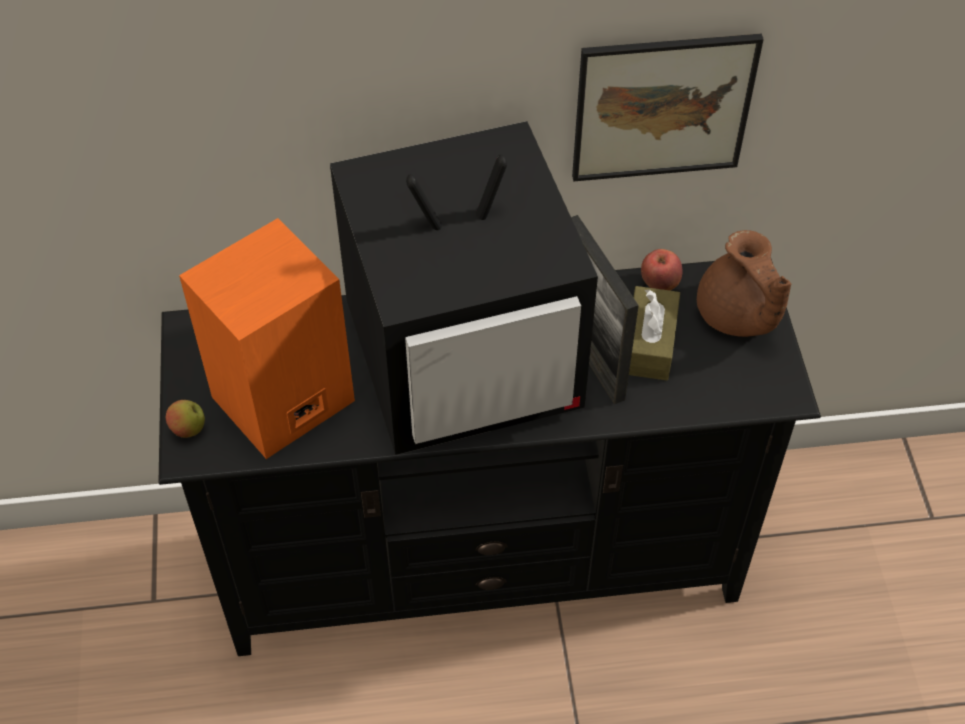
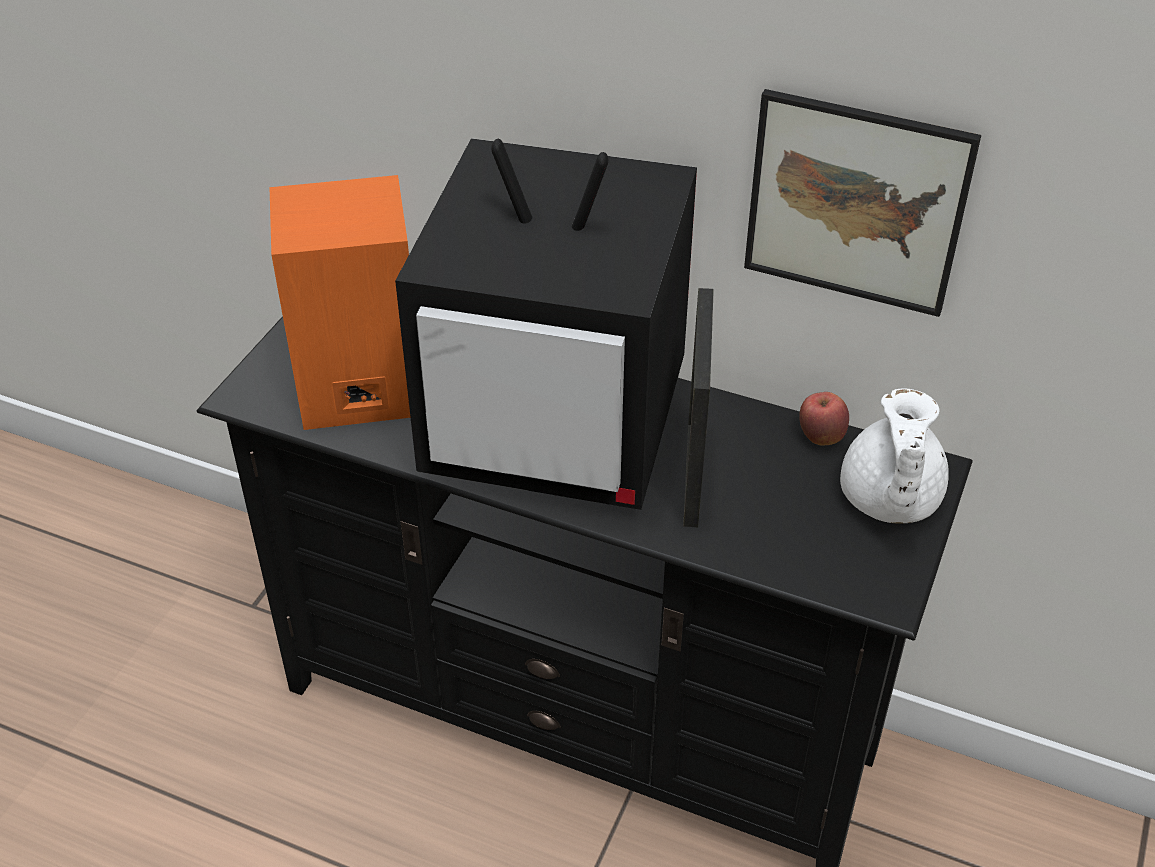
camera: 30 degrees right, 10 degrees down
apple [166,400,205,438] -> none
brown tissue box [629,286,680,380] -> none
brown teapot [697,230,791,337] -> white teapot [840,389,949,524]

